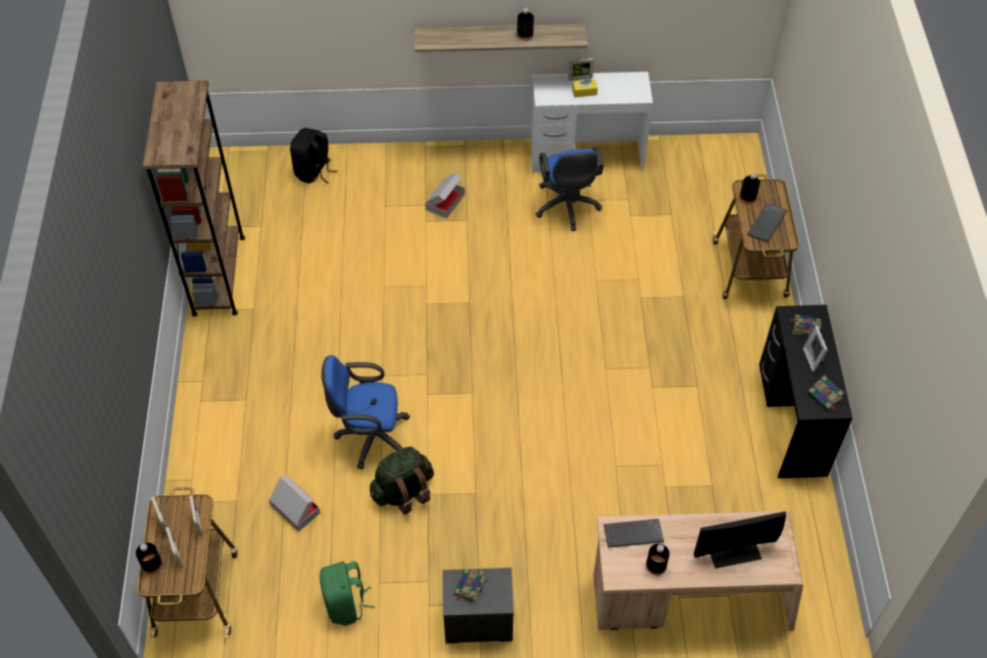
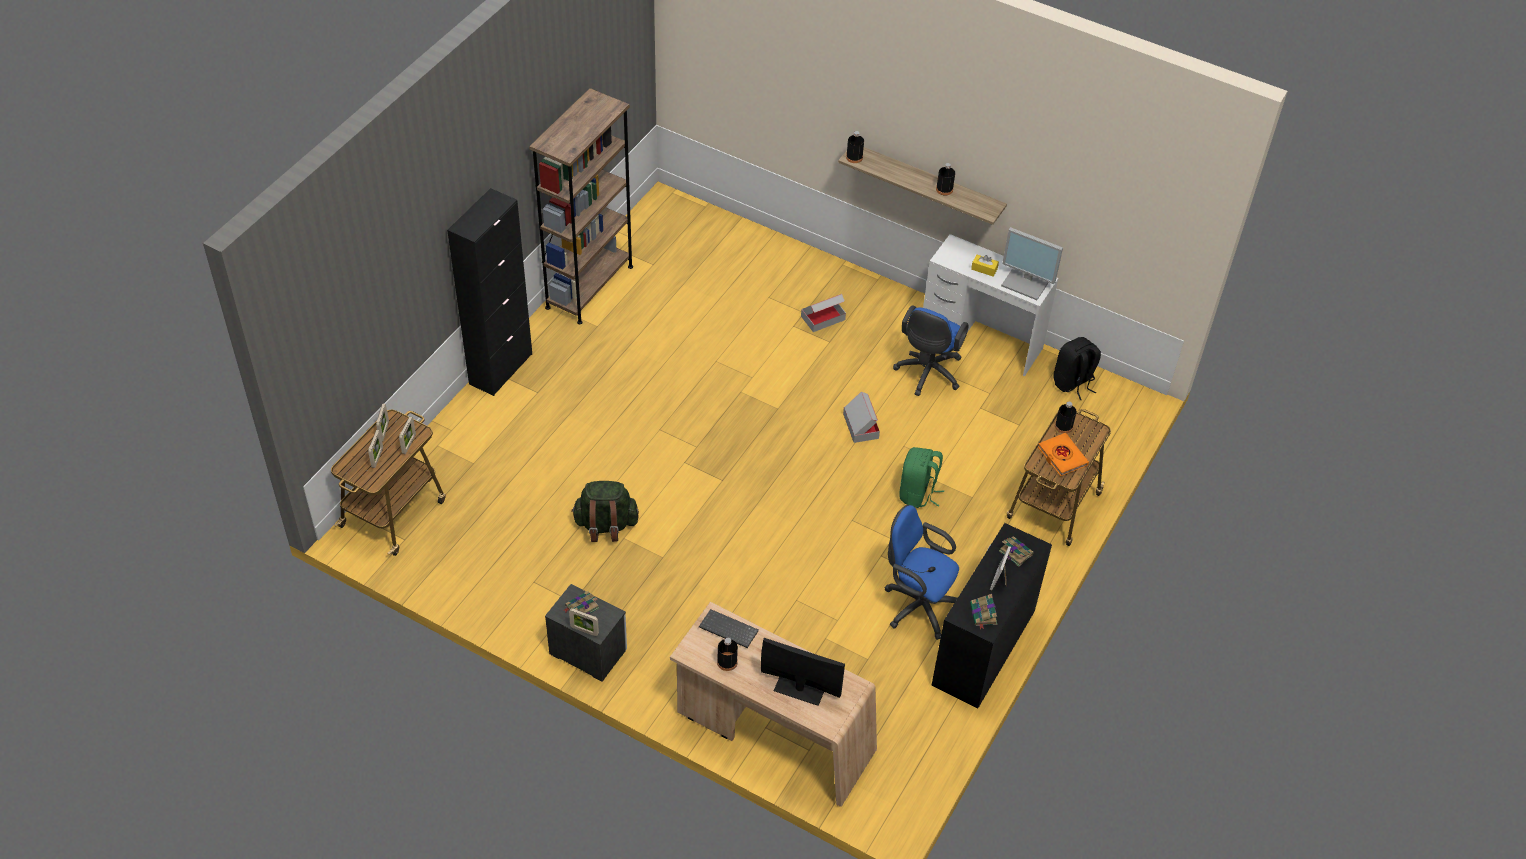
camera: 30 degrees right, 5 degrees down
black bottle [136,543,163,574] -> black bottle moved to [846,131,864,163]
cardboard box [269,476,320,532] -> cardboard box moved to [843,392,880,443]
black backpack [290,128,337,184] -> black backpack moved to [1053,337,1101,400]
green backpack [320,561,375,626] -> green backpack moved to [899,447,944,508]
blue office chair [321,355,410,469] -> blue office chair moved to [884,505,959,640]
picture frame [568,58,594,81] -> picture frame moved to [569,608,599,636]
keyboard [747,203,787,242] -> orange book [1038,433,1089,476]
none -> black cabinet [447,188,532,396]
none -> monitor [1001,227,1063,300]

